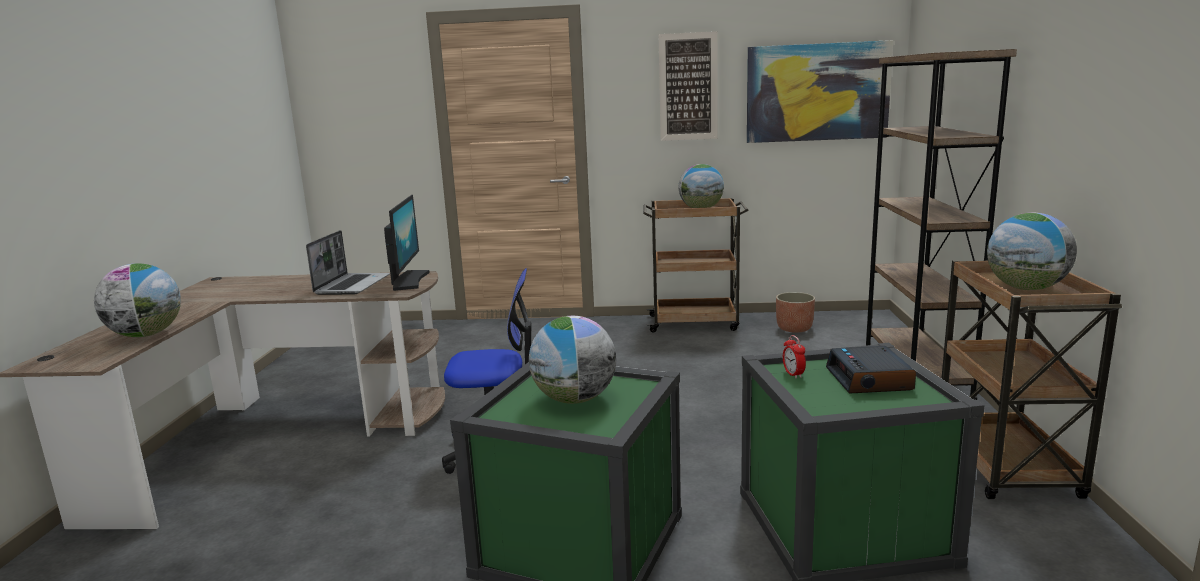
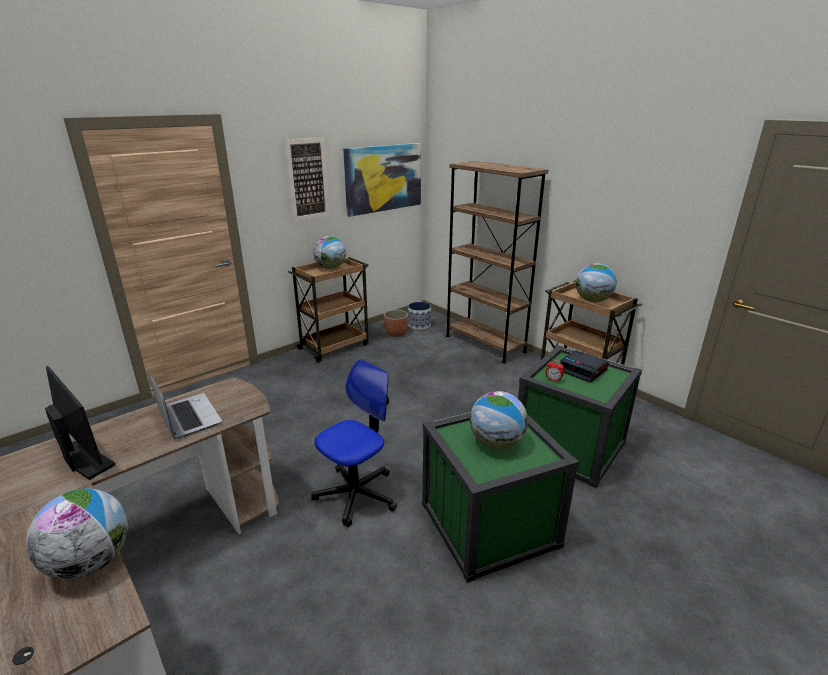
camera: 45 degrees left, 10 degrees up
monitor [384,195,430,291] -> monitor moved to [45,366,115,480]
none -> planter [408,302,431,330]

